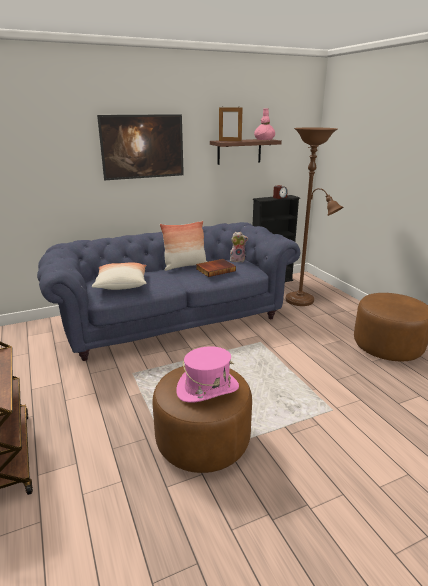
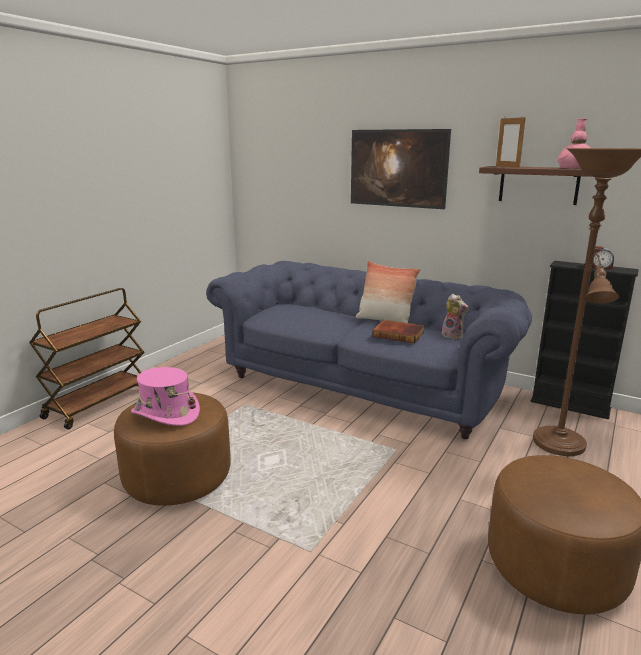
camera: 55 degrees right, 5 degrees down
pillow [92,262,147,290] -> none

